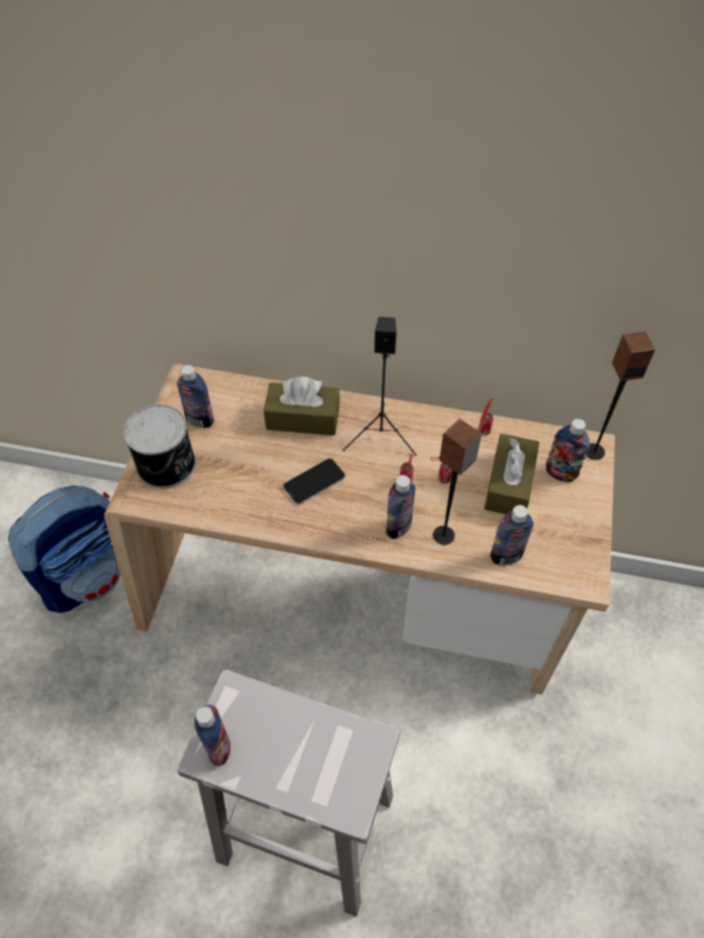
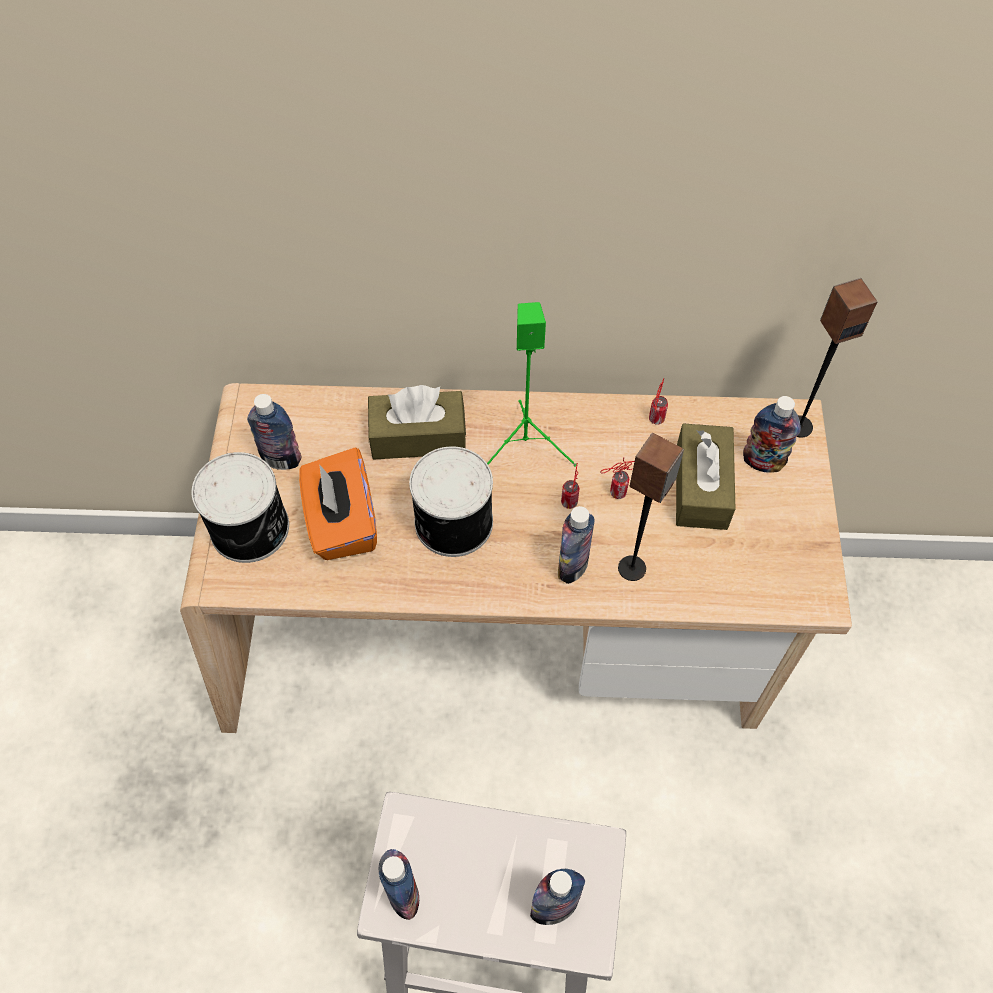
camera: 10 degrees left, 5 degrees up
backpack [8,486,121,613] -> none
phone [283,458,346,505] -> can [409,446,493,557]
black speaker [343,317,417,456] -> green speaker [487,302,576,467]
bottle [490,505,534,565] -> bottle moved to [530,869,585,925]
none -> orange tissue box [299,447,377,560]

